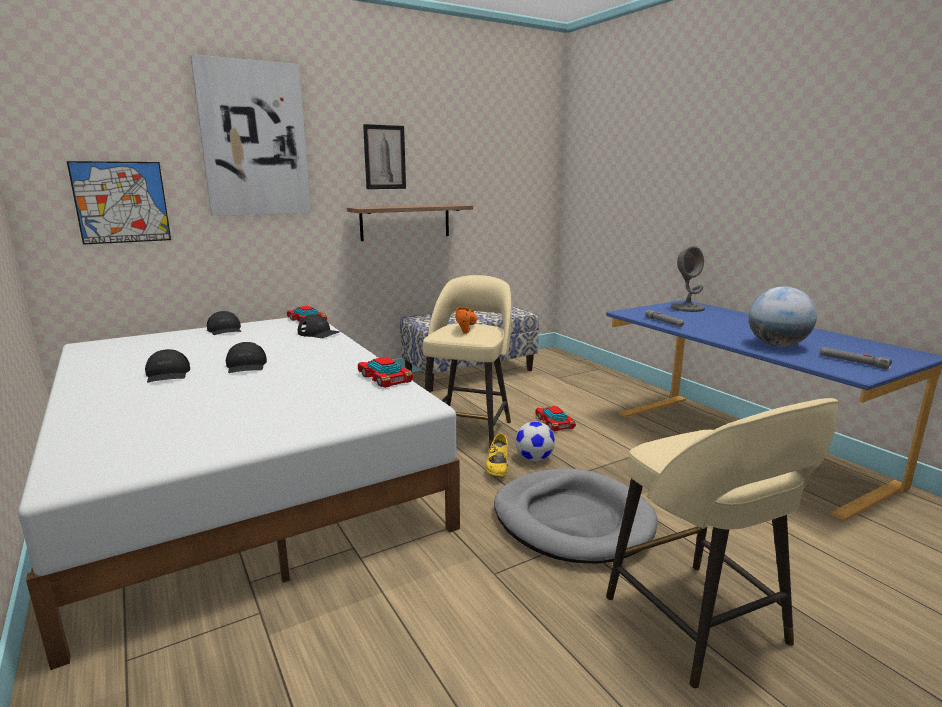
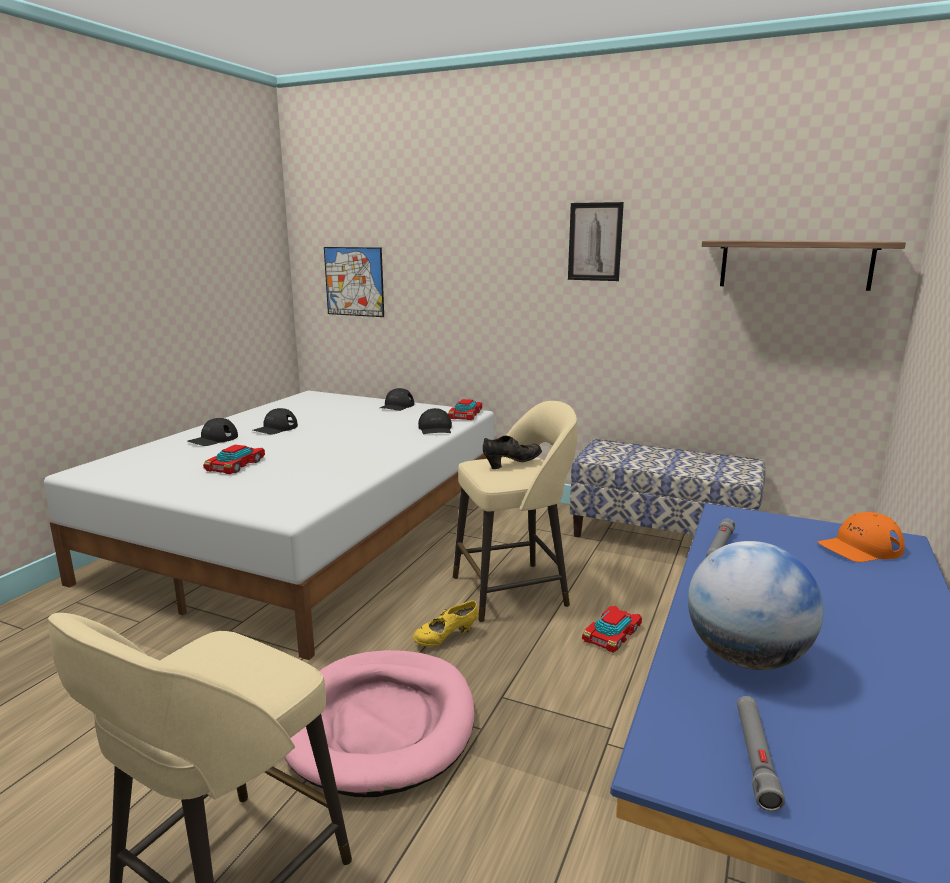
camera: 55 degrees right, 0 degrees up
picture [190,54,311,216] -> none
black cap [226,342,267,373] -> black cap moved to [188,418,238,446]
shelf [347,204,473,241] -> shelf moved to [702,240,906,291]
toy car [358,357,413,388] -> toy car moved to [203,445,265,474]
orange shoe [455,307,477,334] -> black shoe [483,436,542,469]
grey dog bed [494,468,658,564] -> pink dog bed [285,650,475,797]
football [515,421,555,461] -> none
grey table lamp [671,246,705,312] -> orange cap [818,512,905,562]

